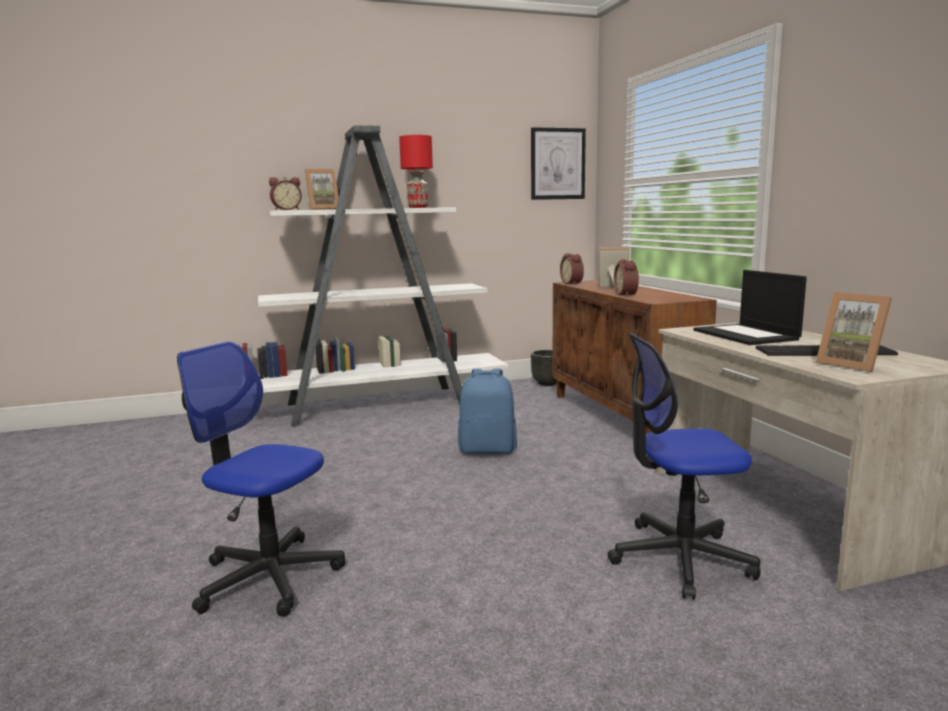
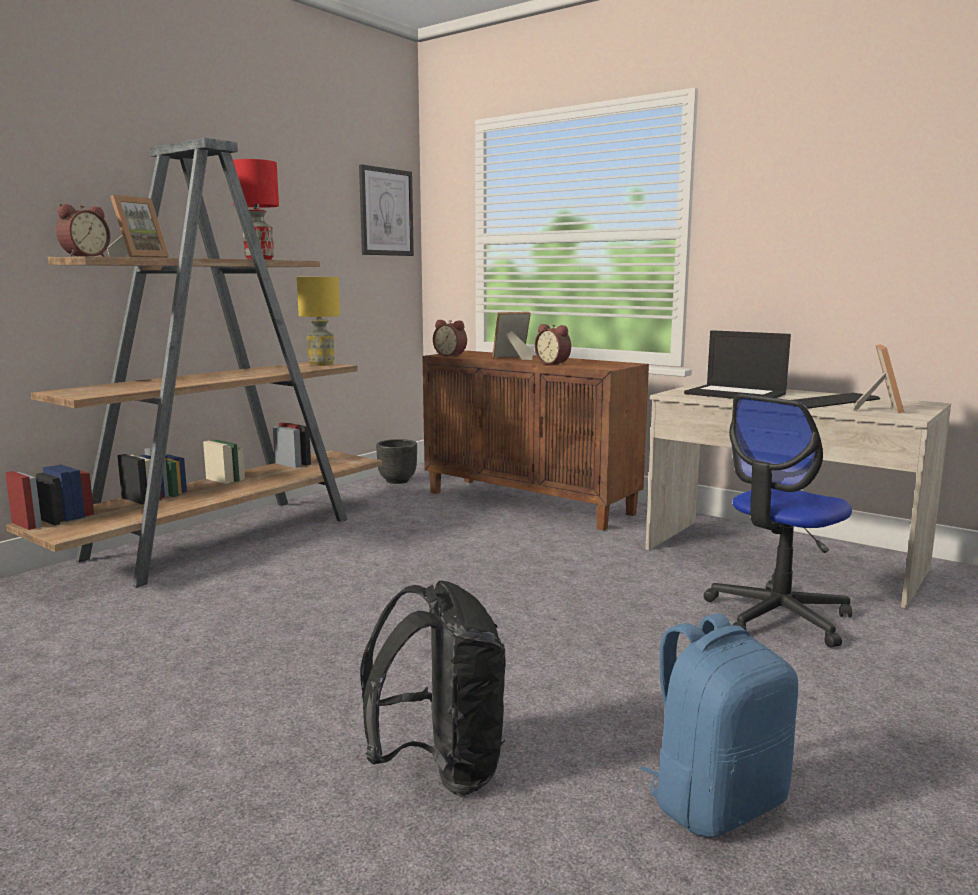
camera: 35 degrees left, 0 degrees up
office chair [177,341,345,617] -> black backpack [360,581,506,795]
white bookcase [242,125,508,426] -> brown bookcase [5,138,383,588]
blue backpack [458,369,517,454] -> blue backpack moved to [641,613,798,837]
picture frame [816,292,892,372] -> picture frame turned 90 degrees counterclockwise [852,344,904,414]
none -> yellow table lamp [297,277,340,366]

